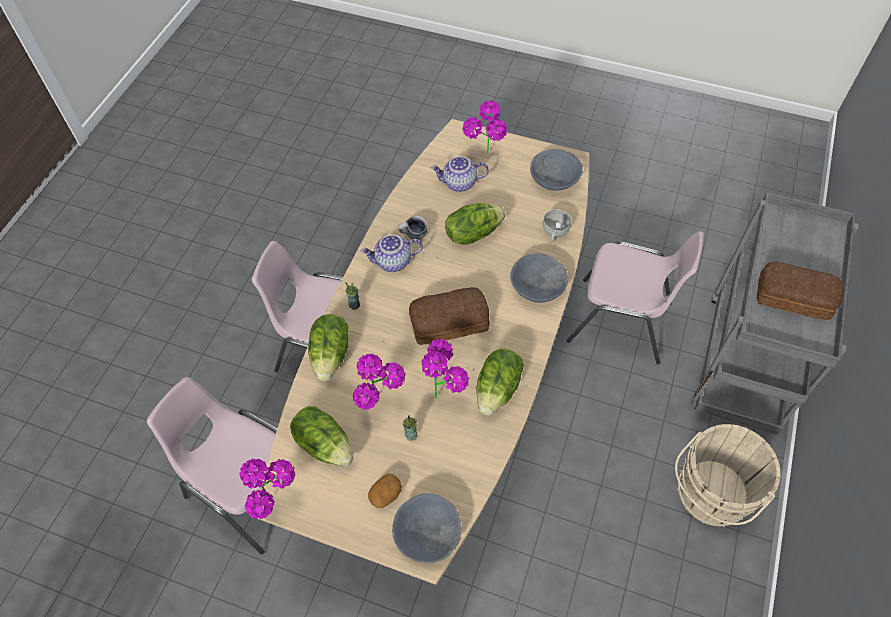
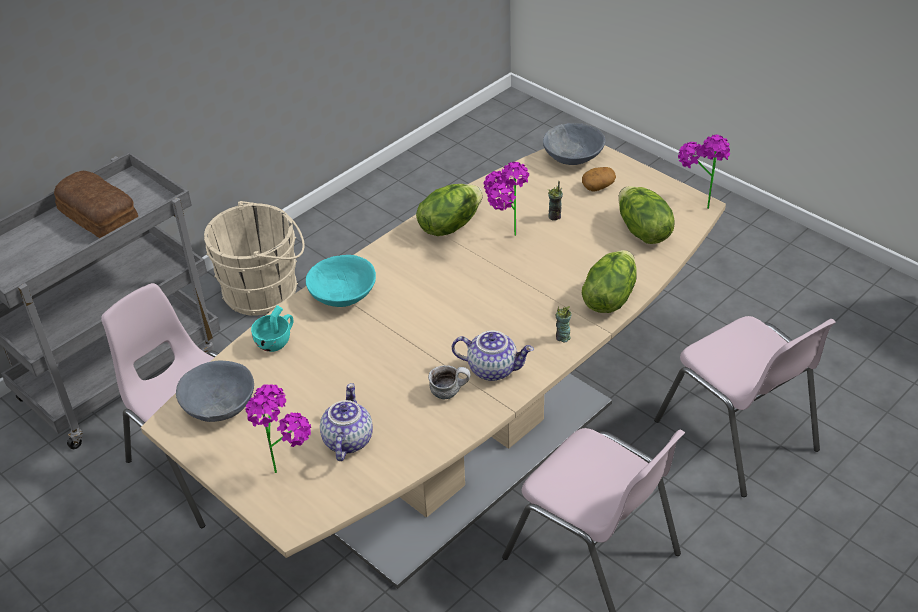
camera: 155 degrees left, 15 degrees down
potted plant [353,354,406,410] -> none
bread [409,287,490,345] -> none
teapot [431,156,489,192] -> teapot turned 105 degrees counterclockwise [320,383,373,461]
lettuce [445,203,505,245] -> none
grey bowl [510,253,568,303] -> turquoise bowl [306,255,376,307]
white cup [543,209,572,242] -> turquoise cup [251,305,293,352]

